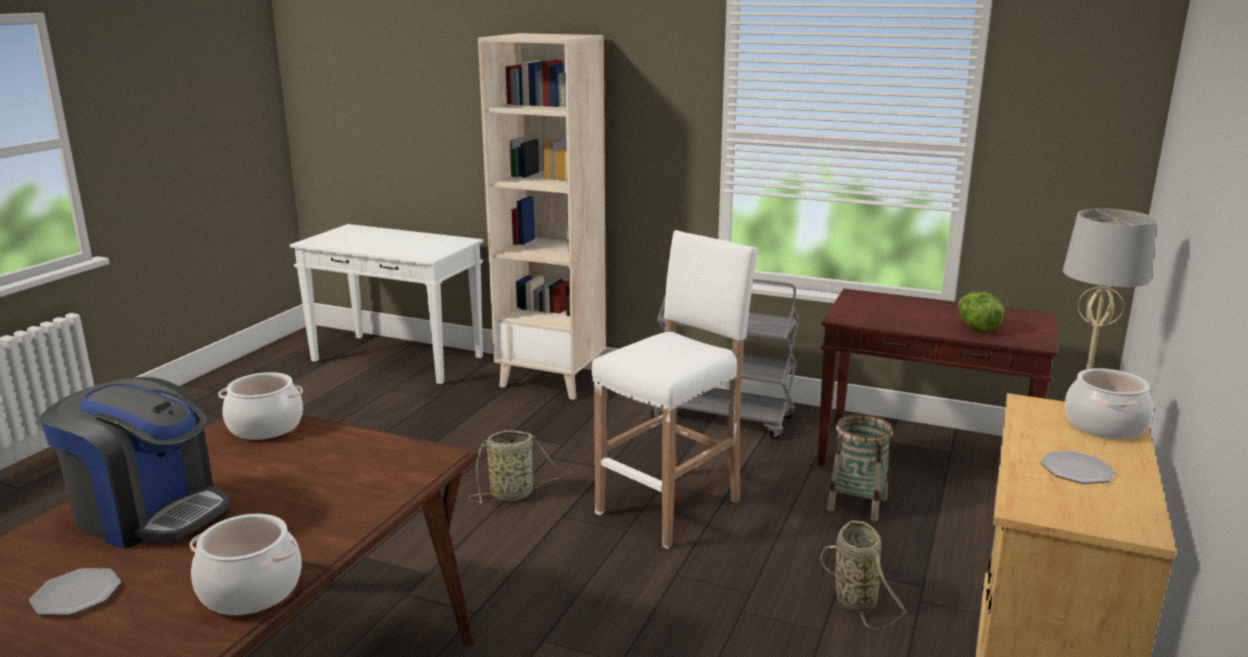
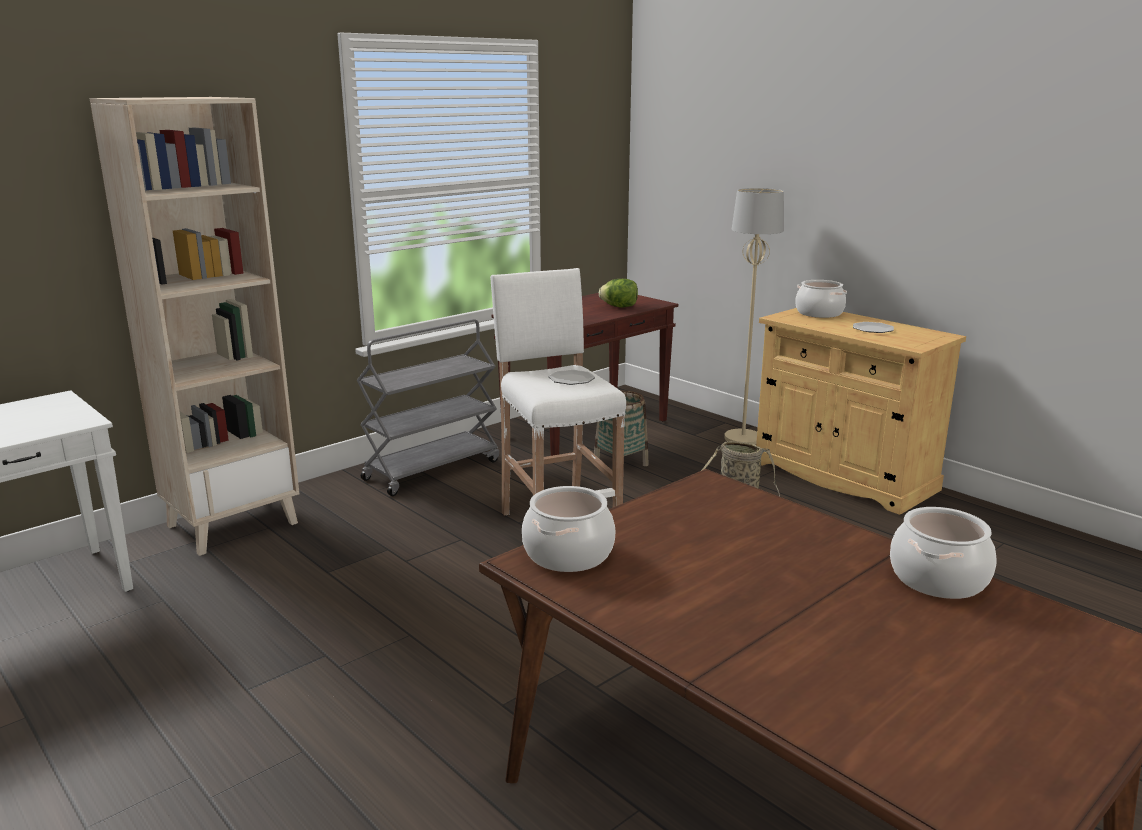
camera: 65 degrees left, 0 degrees up
plate [29,568,121,616] -> plate moved to [549,370,595,385]
coffee machine [40,377,230,549] -> none
basket [468,430,573,504] -> none

